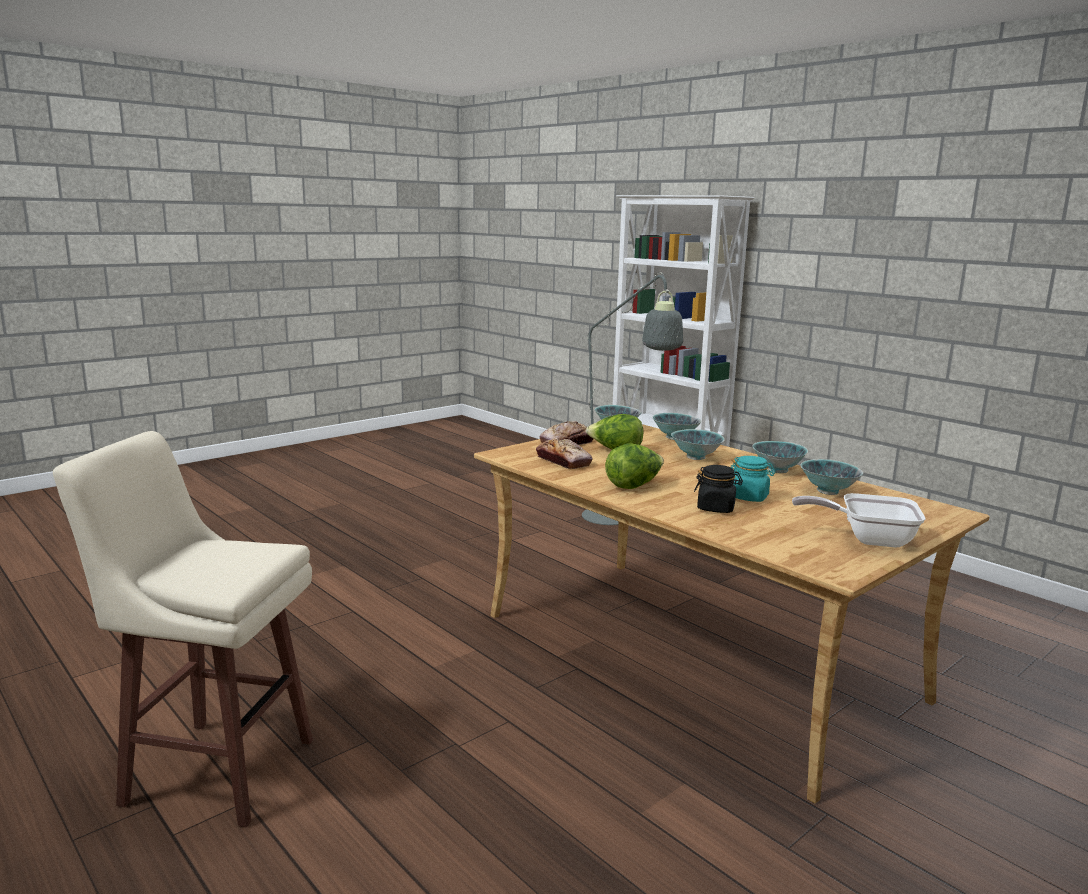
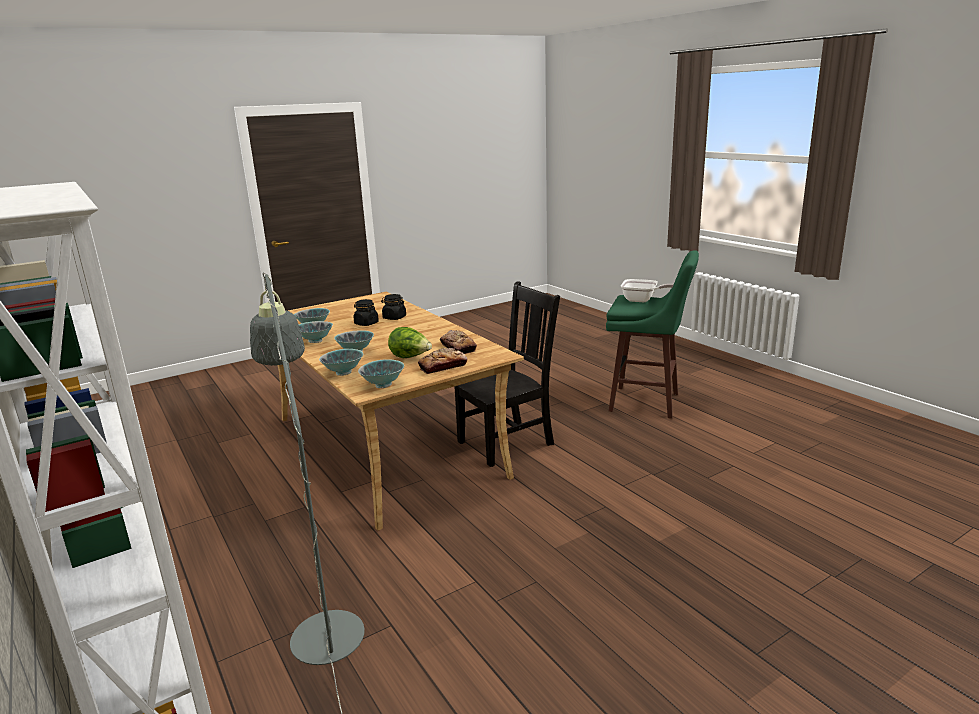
camera: 170 degrees left, 5 degrees up
beige stool [53,431,313,828] -> green stool [606,250,699,419]
lettuce [605,443,664,489] -> none
turquoise jar [731,456,775,502] -> black jar [354,299,379,326]
frying pan [792,493,925,548] -> frying pan moved to [621,279,674,302]
none -> black chair [454,281,560,467]

